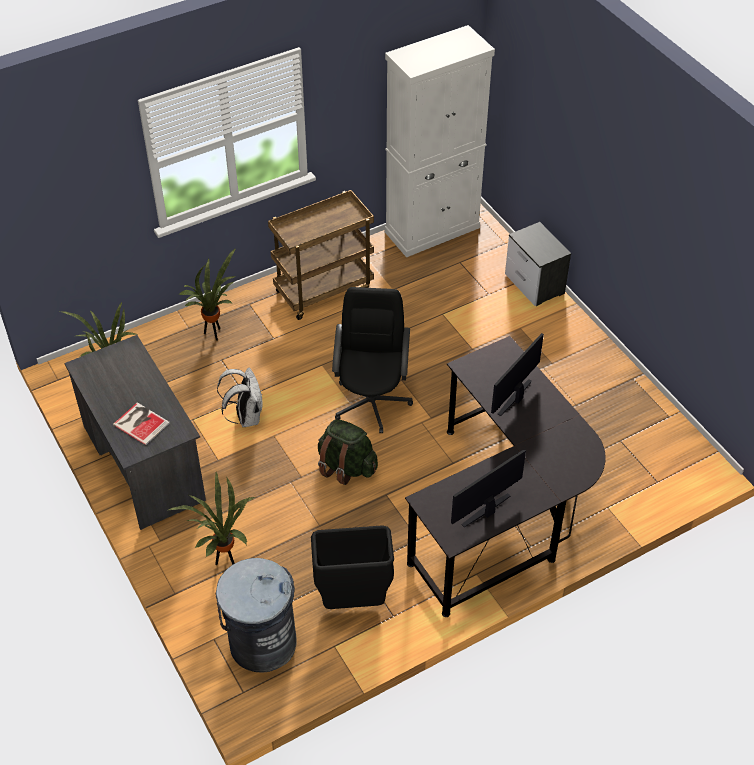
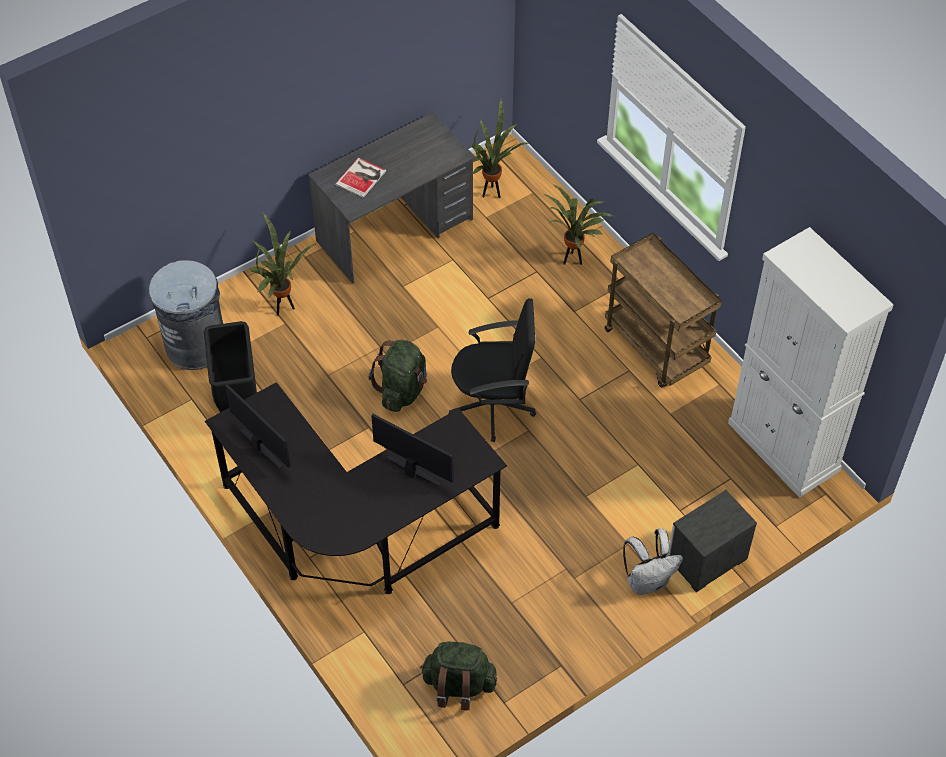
camera: 85 degrees right, 5 degrees up
white backpack [217,368,263,427] -> white backpack moved to [623,529,683,594]
none -> green backpack [420,641,497,711]

